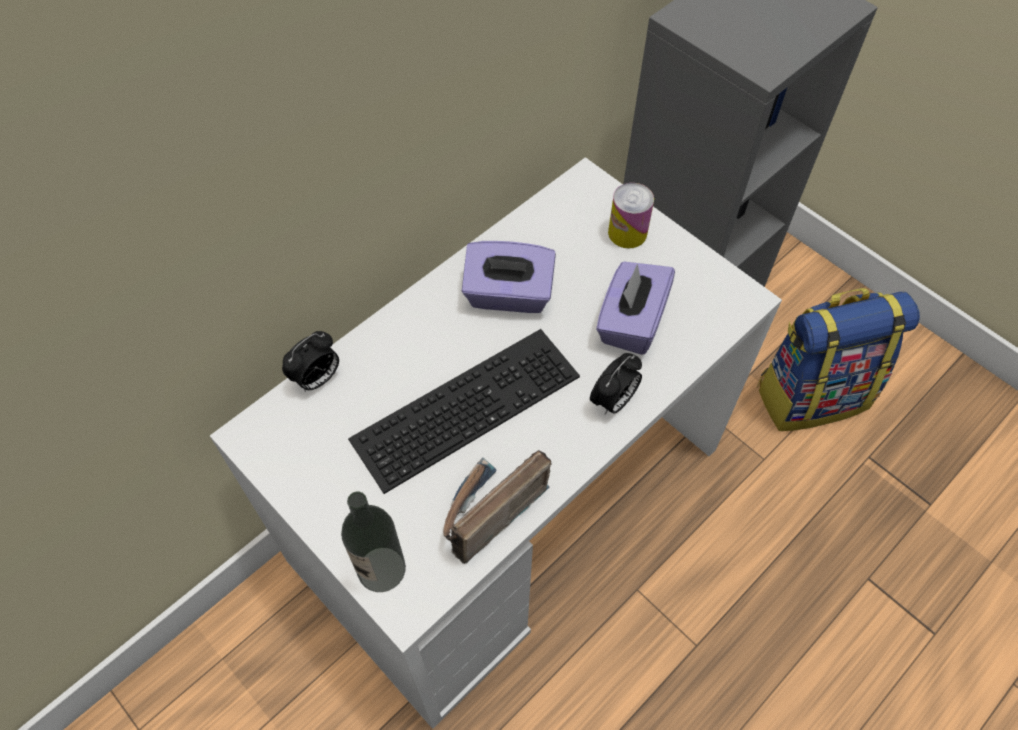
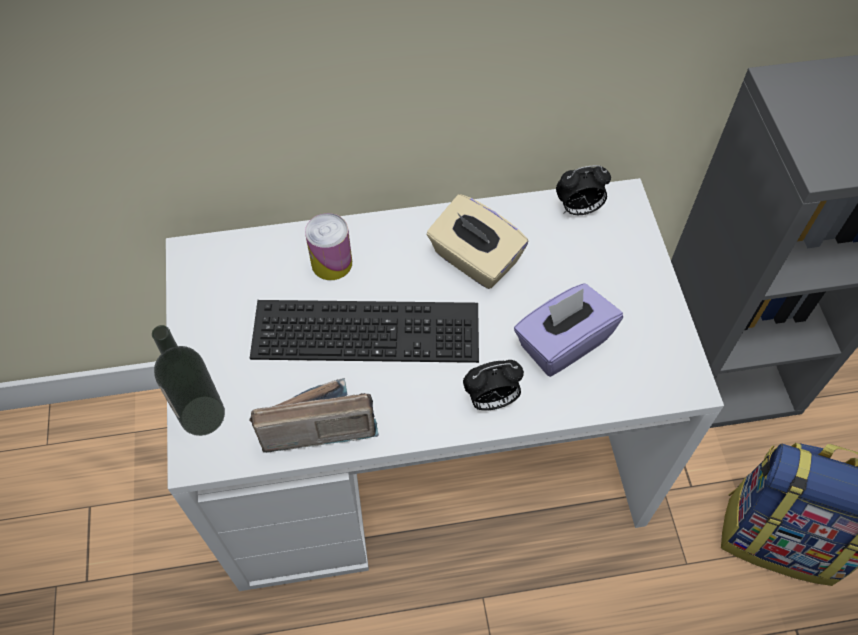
camera: 35 degrees right, 0 degrees up
alarm clock [282,331,339,392] -> alarm clock moved to [556,165,611,215]
purple tissue box [462,241,556,313] -> beige tissue box [427,194,528,289]
can [608,183,654,249] -> can moved to [305,213,352,280]

